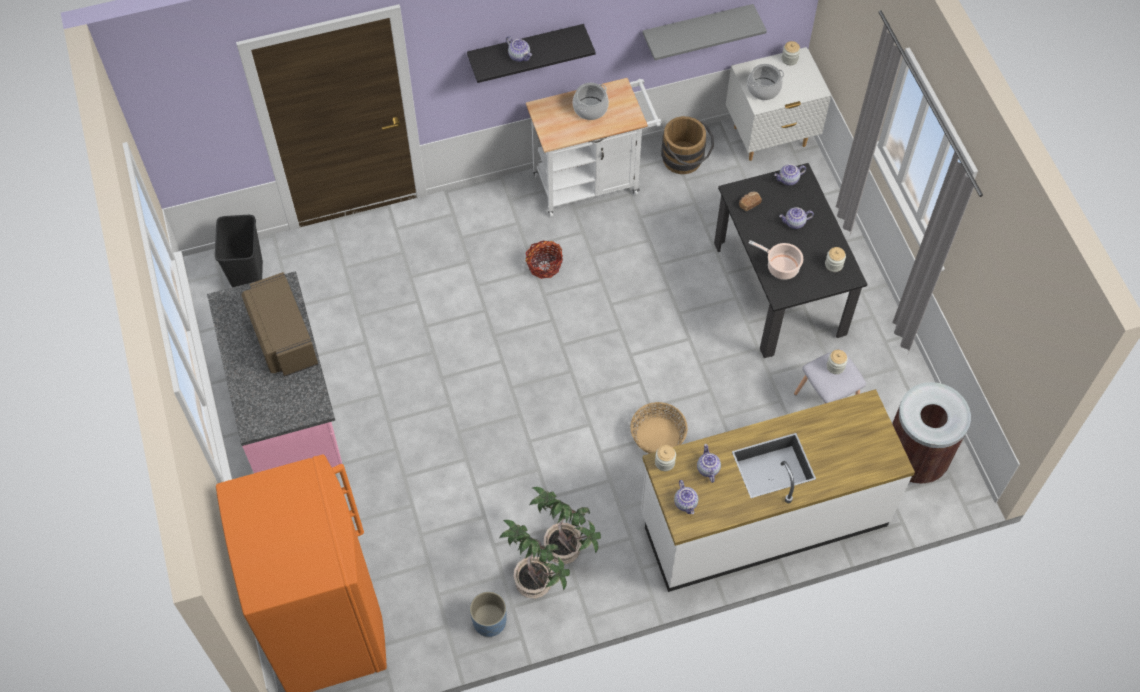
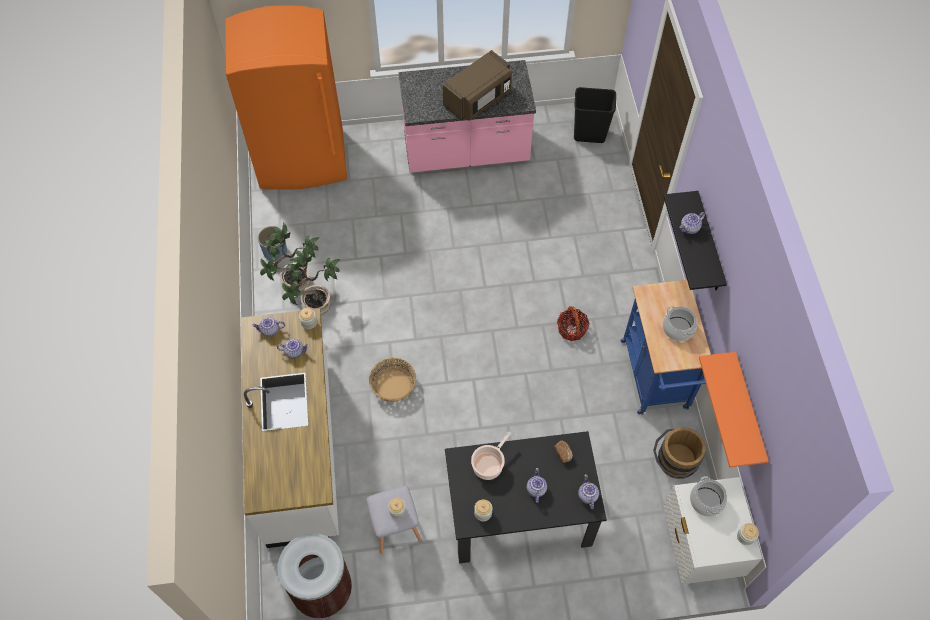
camera: 100 degrees right, 0 degrees up
brown microwave [241,272,318,377] -> brown microwave turned 150 degrees clockwise [443,50,512,121]
white cart [526,78,662,217] -> blue cart [620,280,711,415]
grey shelf [642,4,767,60] -> orange shelf [699,352,769,467]

